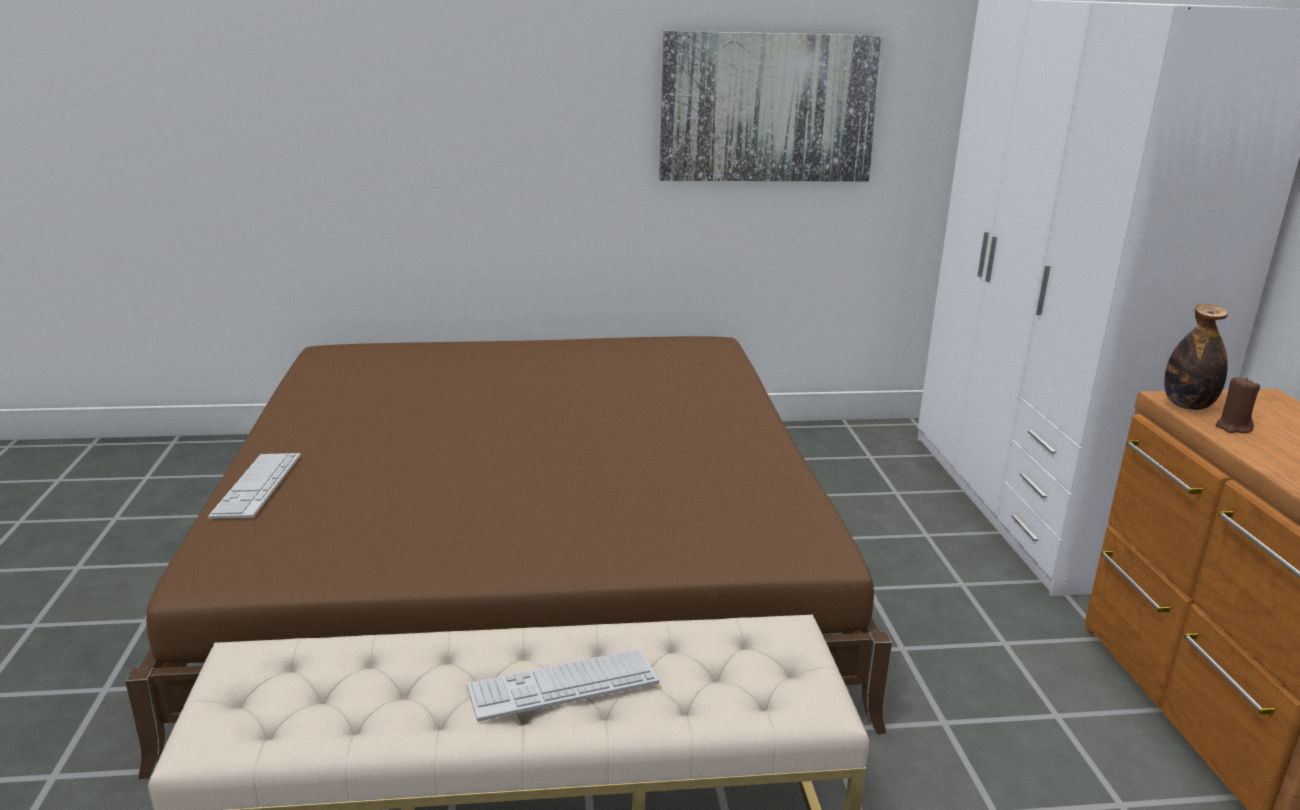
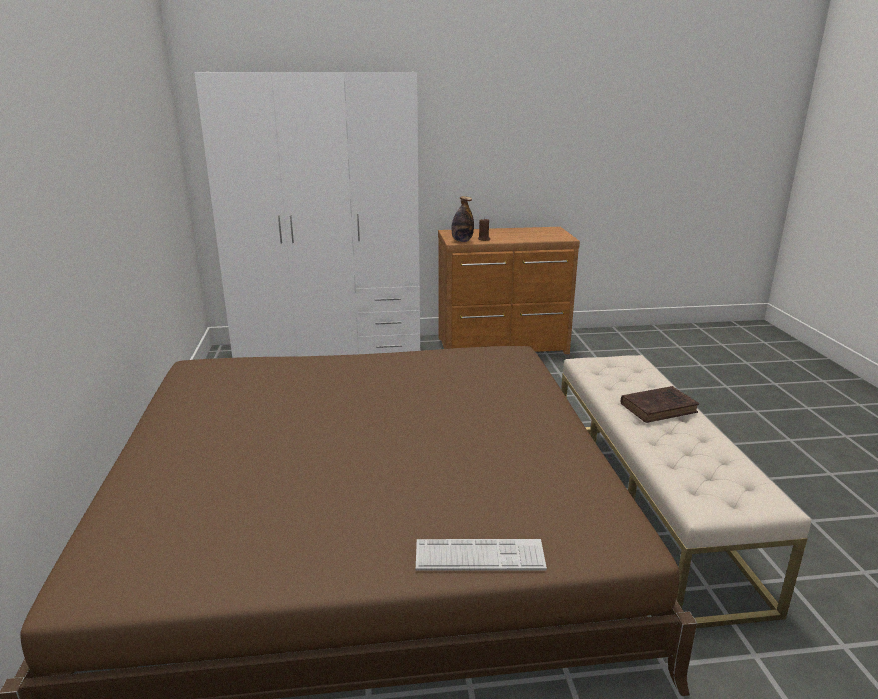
camera: 90 degrees left, 0 degrees up
keyboard [467,649,659,722] -> brown book [621,386,699,423]
picture [659,31,885,182] -> none

